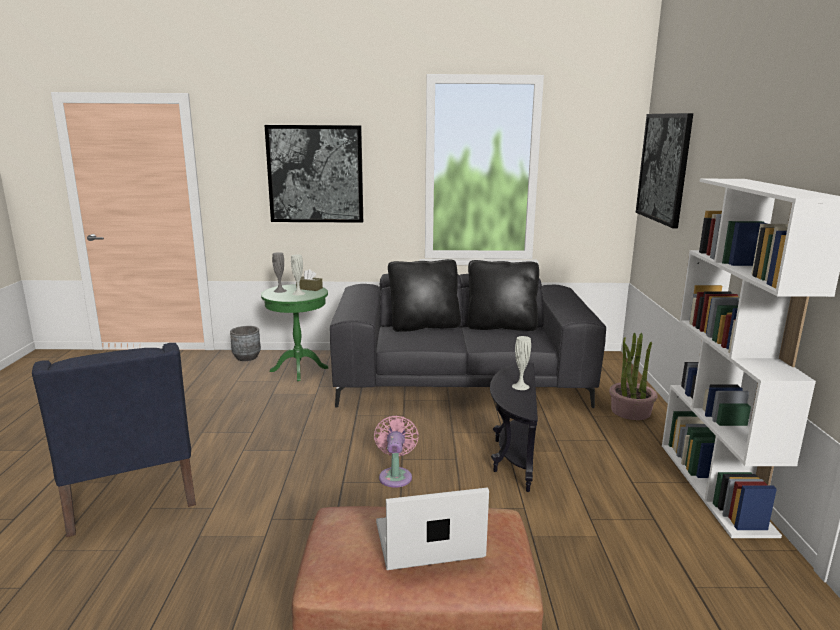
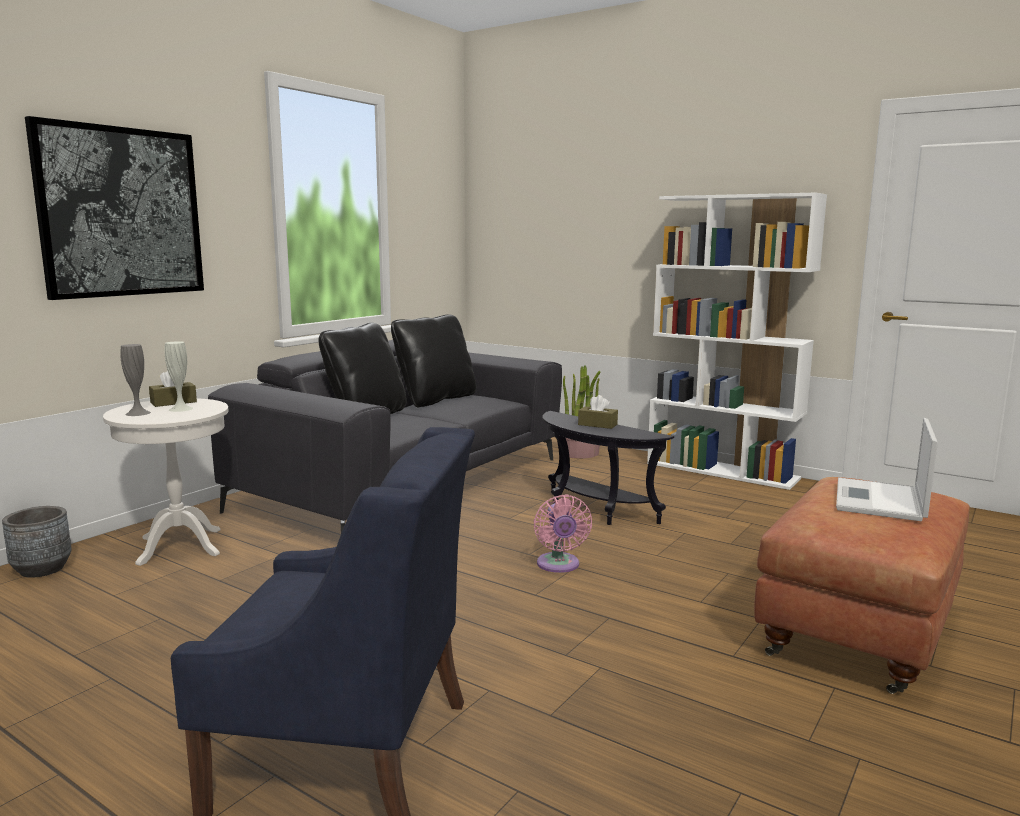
camera: 55 degrees left, 5 degrees down
green side table [261,284,328,381] -> white side table [103,398,229,566]
pink fan [374,415,419,488] -> pink fan turned 135 degrees counterclockwise [533,495,592,573]
white vase [512,336,531,390] -> brown tissue box [578,395,618,429]
picture [636,113,693,228] -> none

